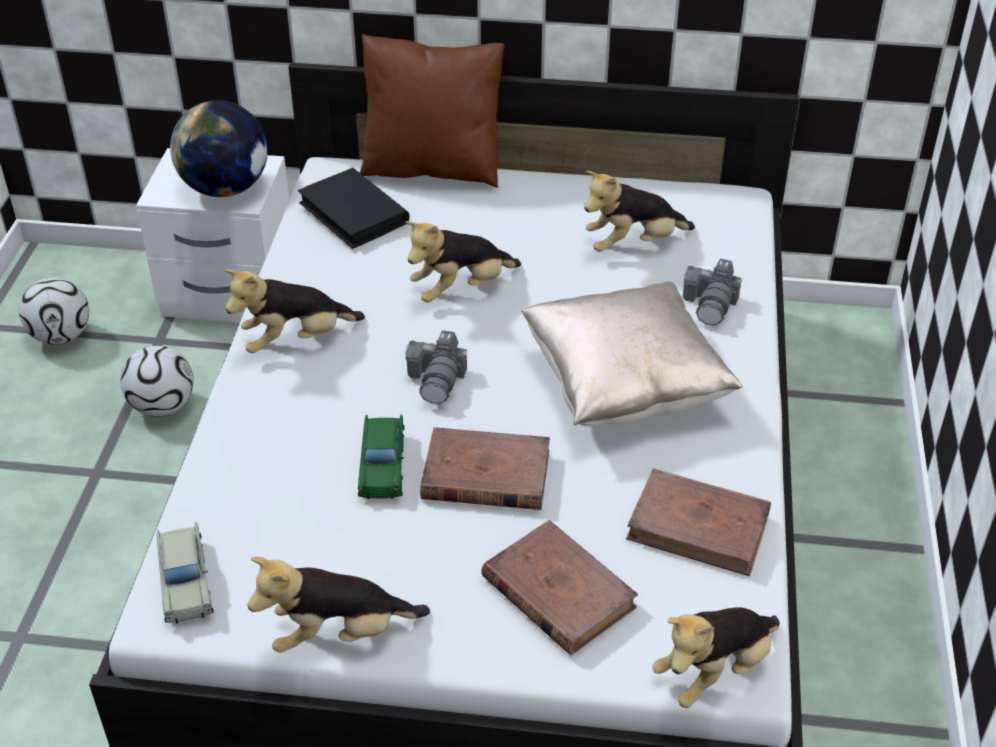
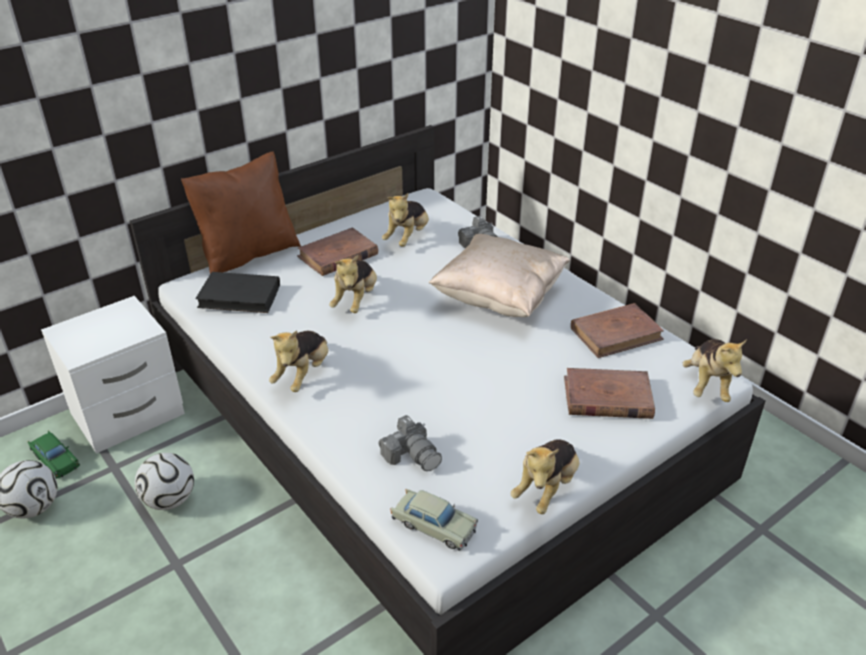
camera: 45 degrees left, 5 degrees down
globe [170,100,268,197] -> none
green toy car [358,414,404,499] -> green toy car moved to [28,431,80,479]
camera [406,330,467,404] -> camera moved to [378,415,442,471]
brown book [420,427,550,510] -> brown book moved to [297,227,378,276]

